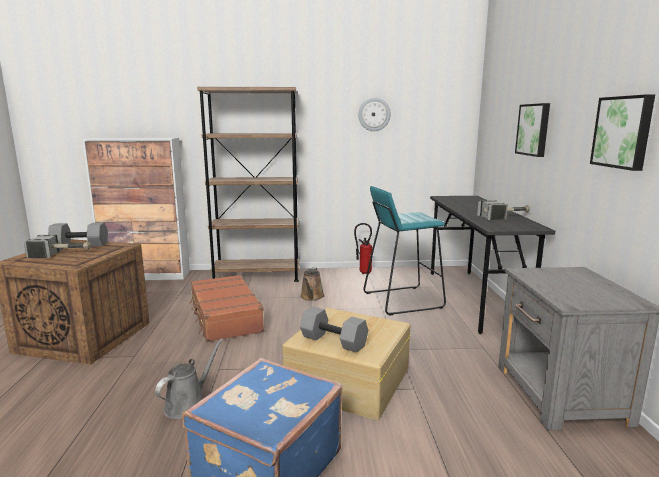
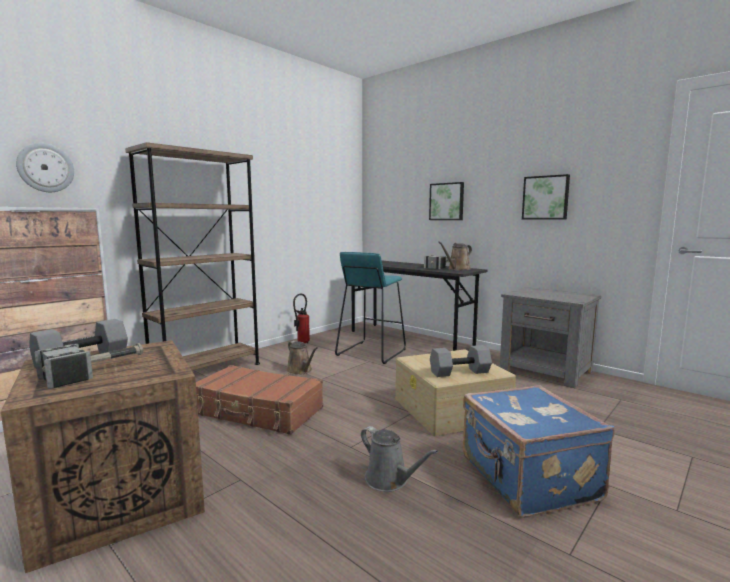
camera: 45 degrees left, 5 degrees down
grey watering can [155,339,223,419] -> grey watering can turned 150 degrees clockwise [361,426,438,492]
wall clock [358,98,391,131] -> wall clock moved to [16,143,74,192]
none -> brown watering can [438,241,472,270]

